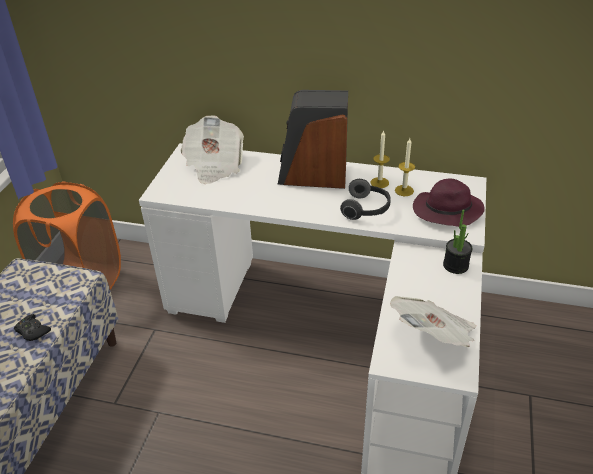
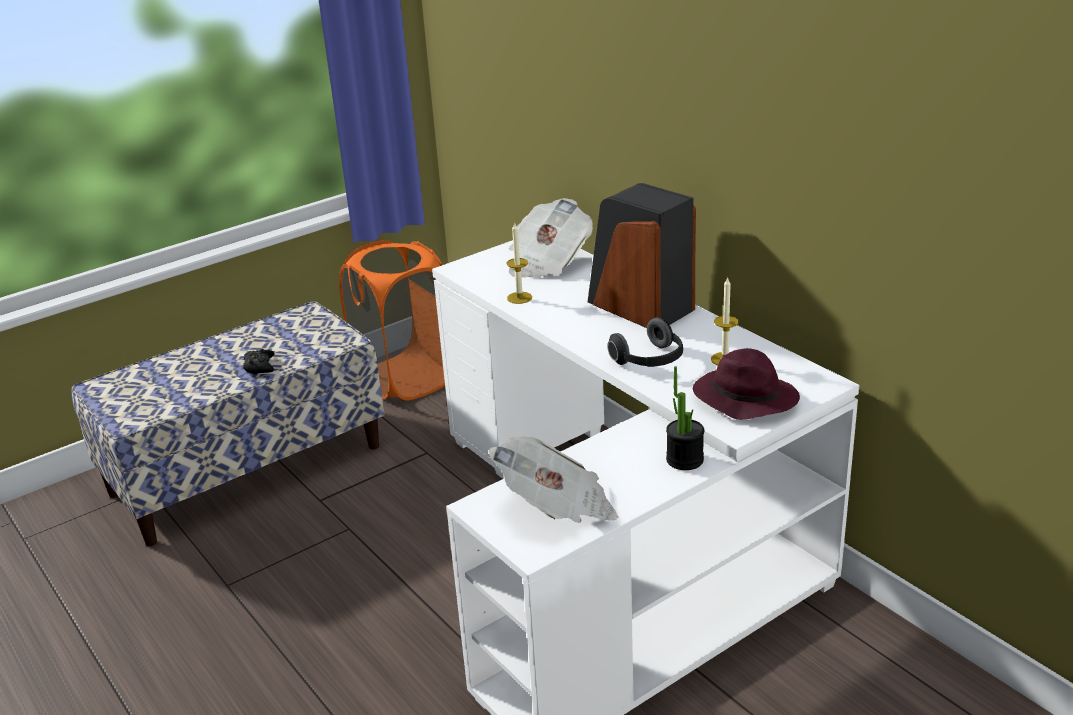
camera: 40 degrees right, 10 degrees down
candle [371,130,390,188] -> candle moved to [507,222,532,304]

